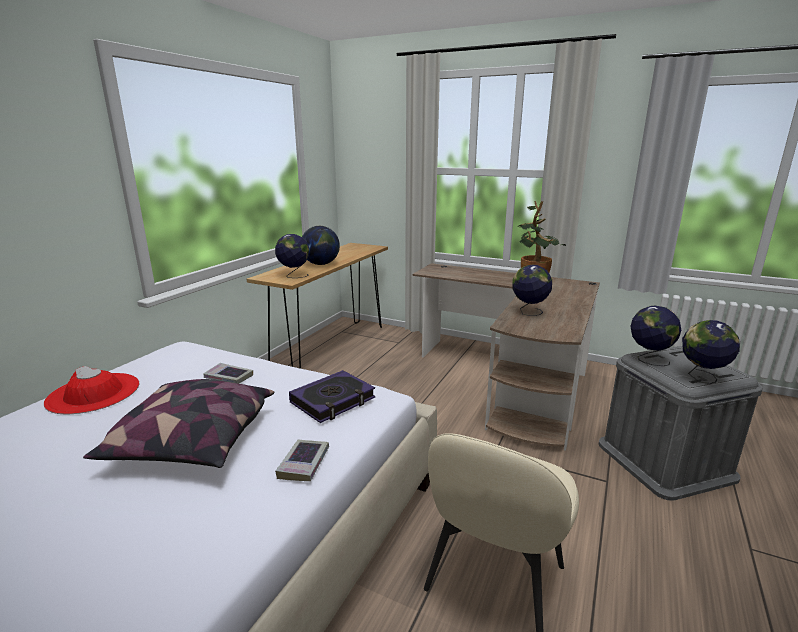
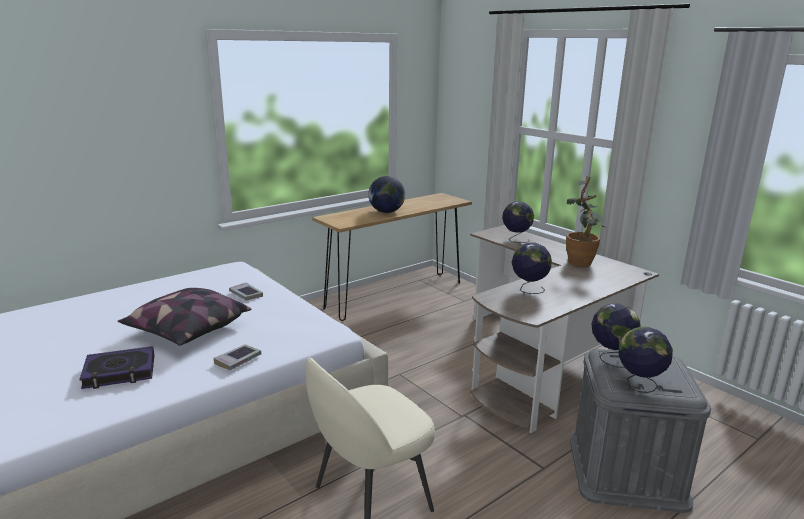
camera: 25 degrees right, 0 degrees up
red hat [44,366,139,414] -> none
globe [275,234,309,278] -> globe moved to [502,201,534,243]
book [289,370,375,423] -> book moved to [79,346,155,389]

